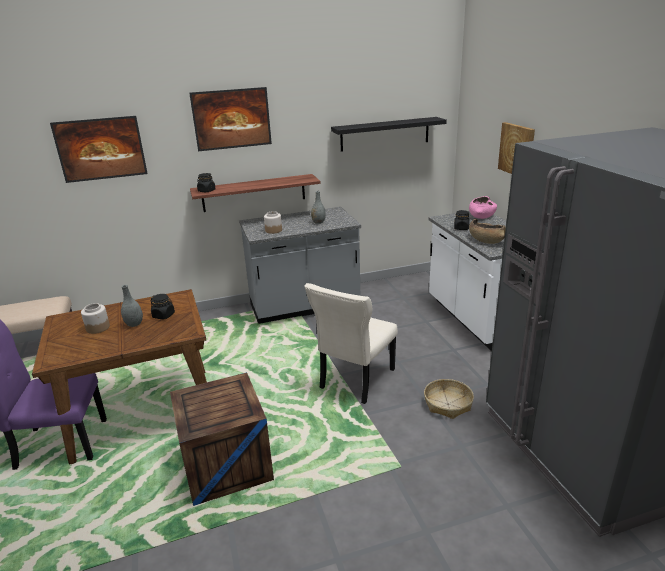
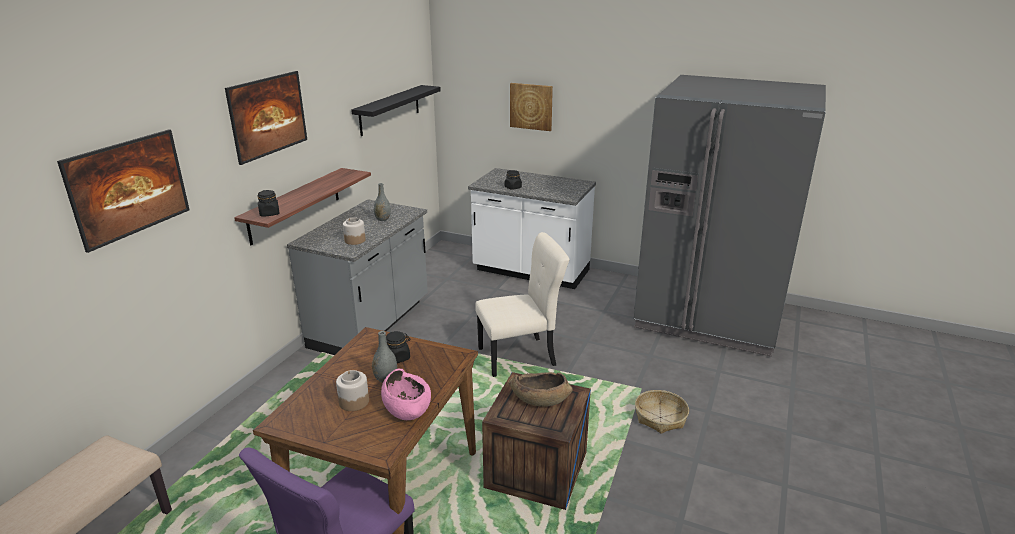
camera: 50 degrees left, 0 degrees up
beige chair [304,283,398,404] -> beige chair turned 90 degrees counterclockwise [475,232,569,377]
basket [424,379,474,419] -> basket moved to [635,390,689,433]
pink bowl [469,196,497,219] -> pink bowl moved to [381,368,431,420]
brown bowl [469,219,506,244] -> brown bowl moved to [509,372,573,407]

